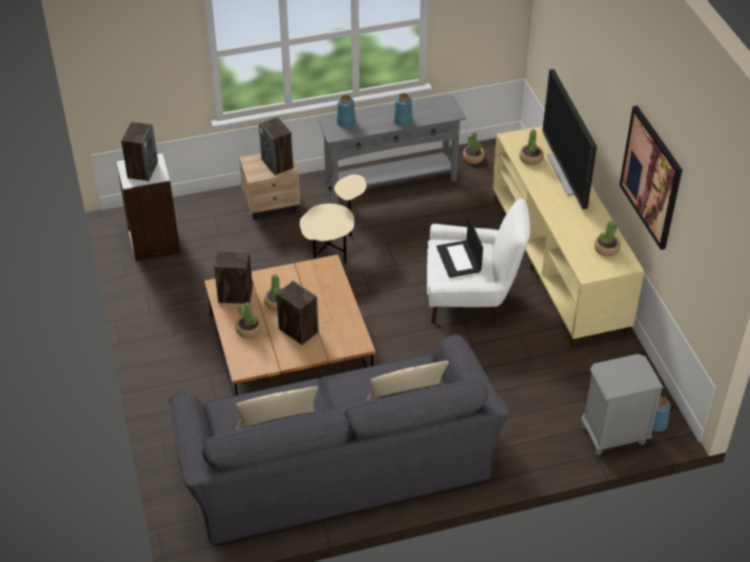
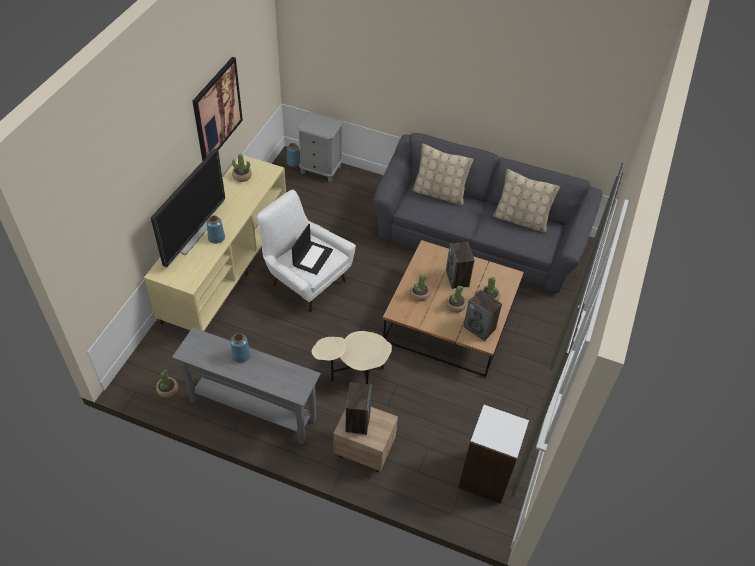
camera: 145 degrees left, 5 degrees up
speaker [121,122,158,181] -> none
blue vase [337,95,356,128] -> blue vase moved to [207,215,225,244]
potted plant [519,129,544,165] -> potted plant moved to [410,274,430,302]

